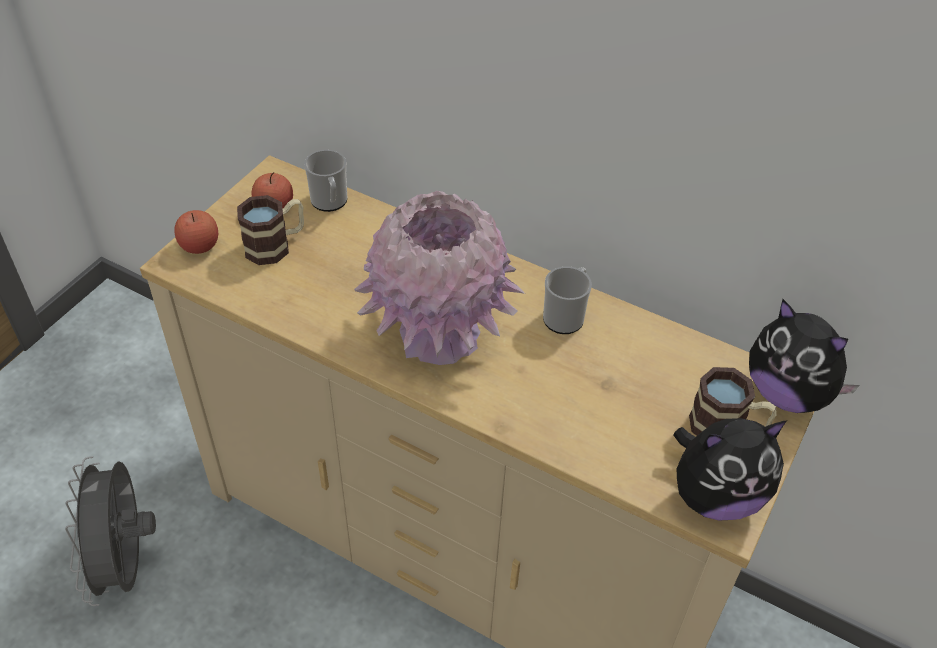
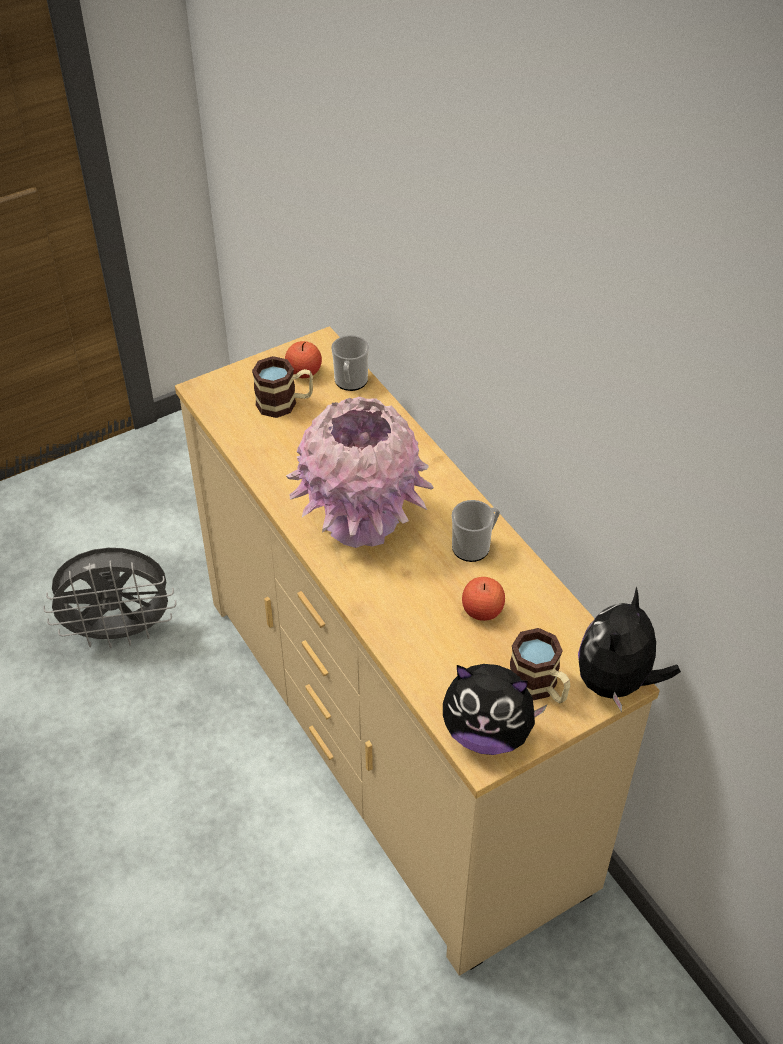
camera: 30 degrees right, 0 degrees up
grey fan [65,456,156,606] -> grey fan turned 120 degrees counterclockwise [43,548,176,649]
apple [174,210,218,254] -> apple moved to [462,577,505,621]
plush toy [749,299,860,413] -> plush toy turned 45 degrees clockwise [578,587,681,712]

